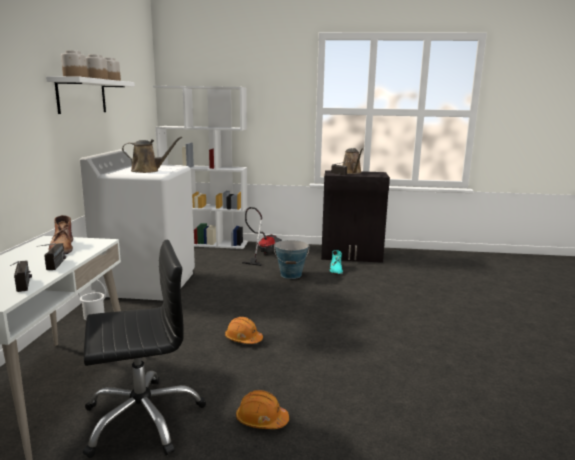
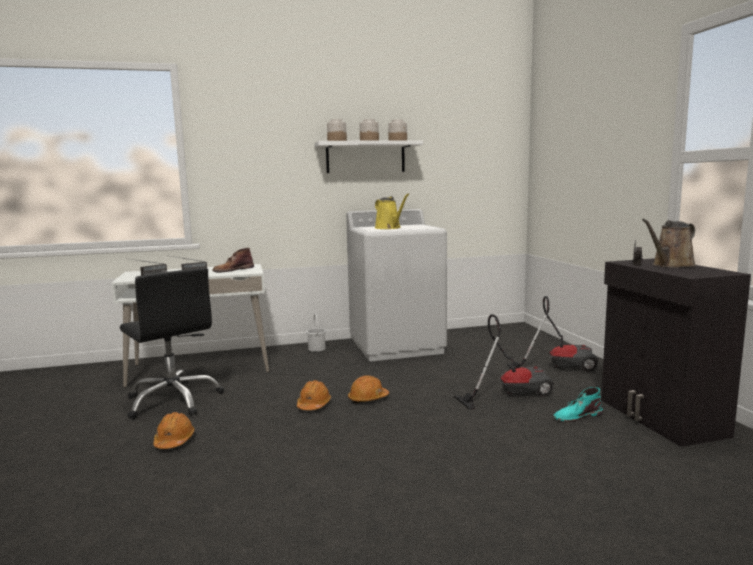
camera: 70 degrees right, 5 degrees down
brown watering can [122,137,182,173] -> yellow watering can [375,194,409,229]
white bookcase [153,86,248,249] -> none
bucket [274,240,309,279] -> vacuum cleaner [454,314,554,410]
none -> orange hard hat [348,375,389,403]

